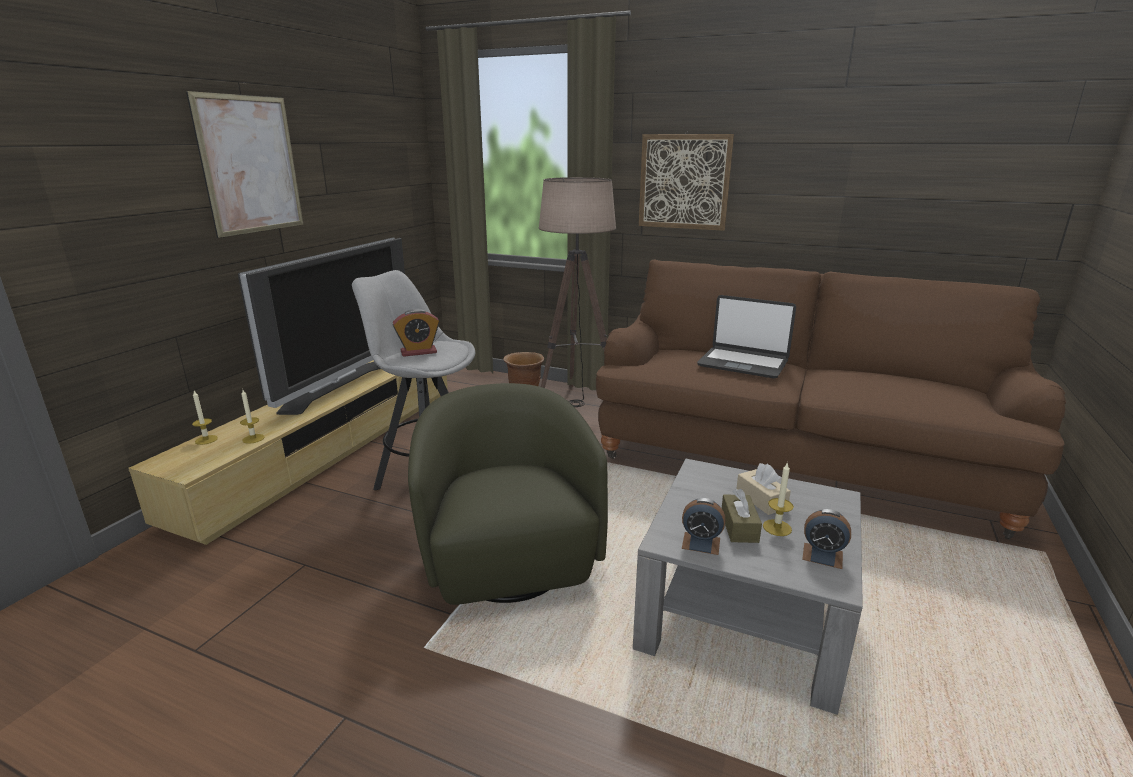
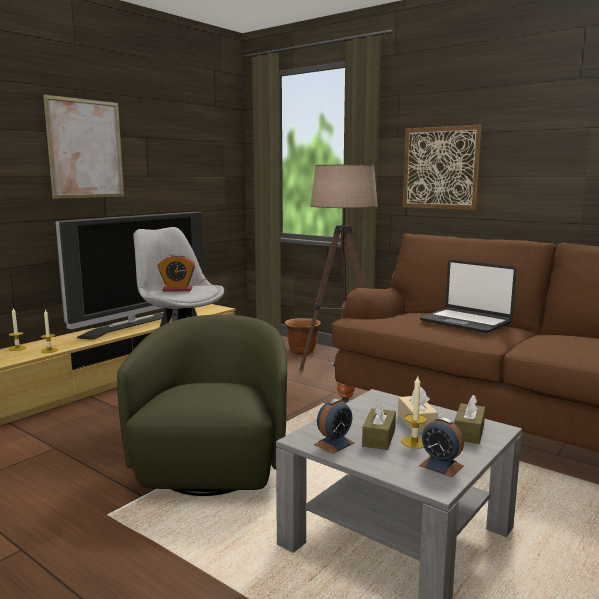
camera: 15 degrees right, 10 degrees down
alarm clock [682,498,725,555] -> alarm clock turned 75 degrees counterclockwise [314,399,355,454]
none -> brown tissue box [454,395,485,444]

